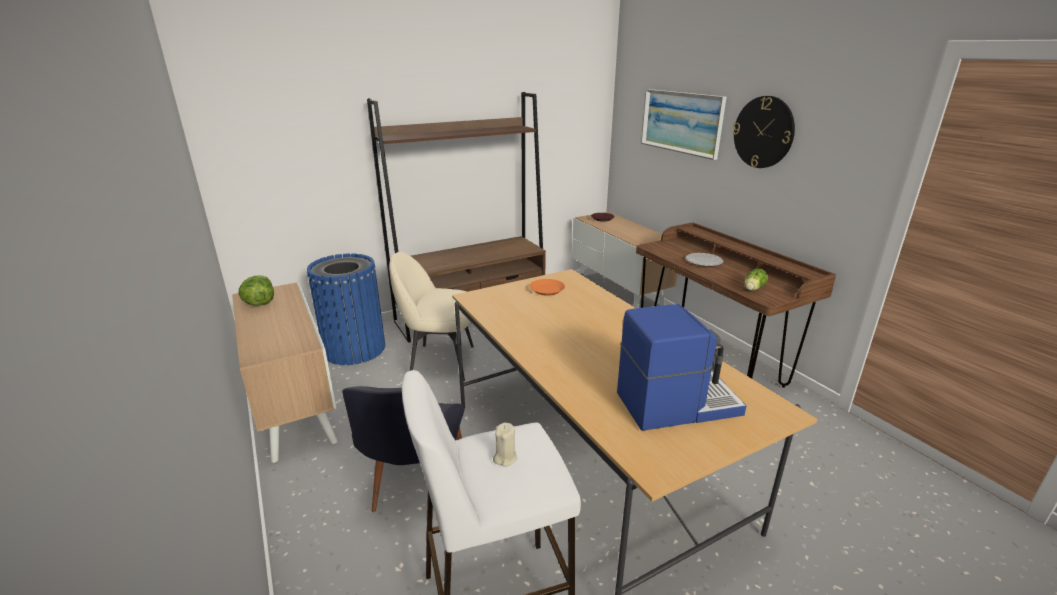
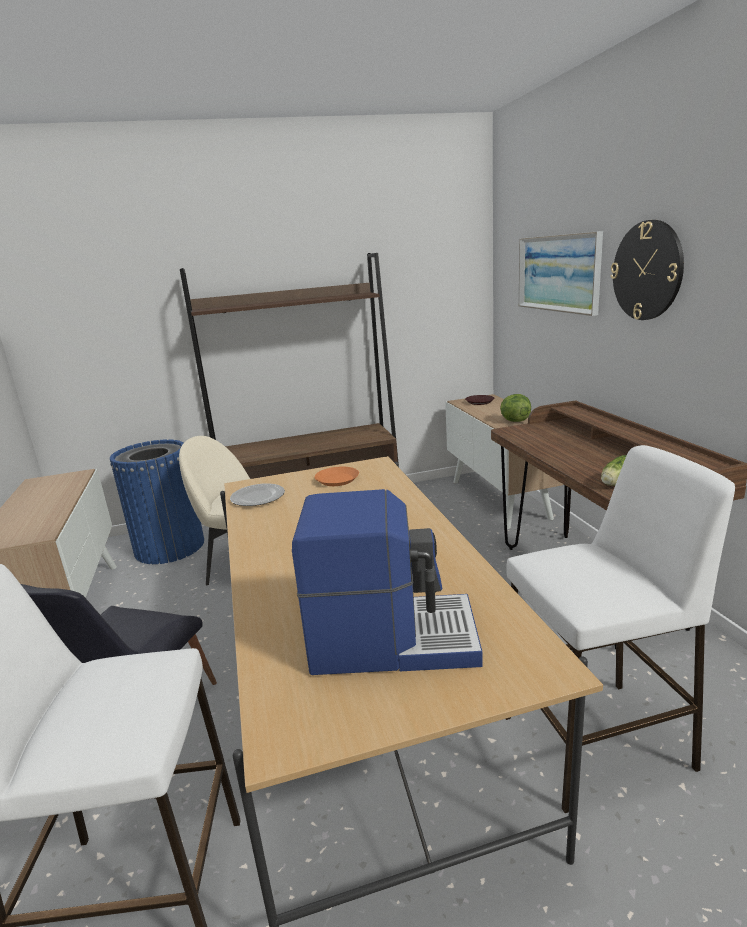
camera: 15 degrees right, 5 degrees down
lettuce [239,275,274,306] -> lettuce moved to [500,394,531,422]
beige candle [493,422,517,467] -> none
plate [686,253,723,266] -> plate moved to [230,483,285,506]
none -> white stool [506,445,735,813]

